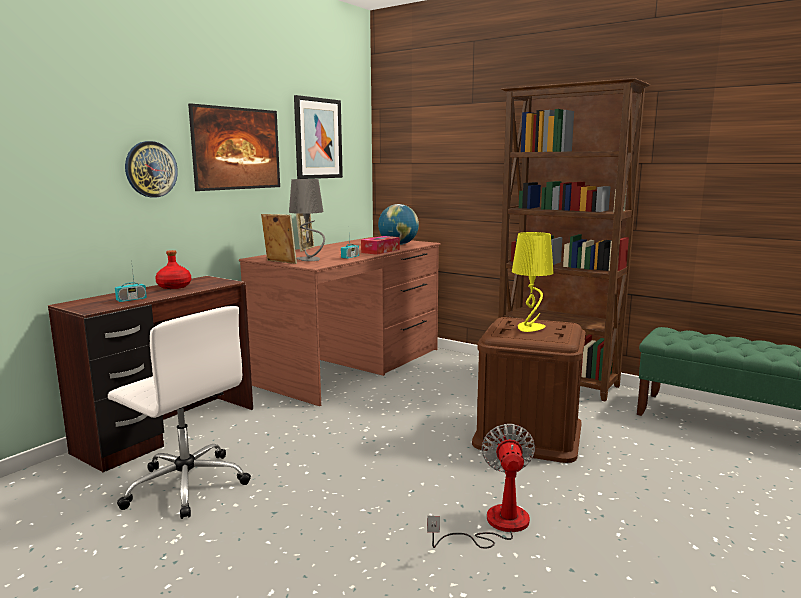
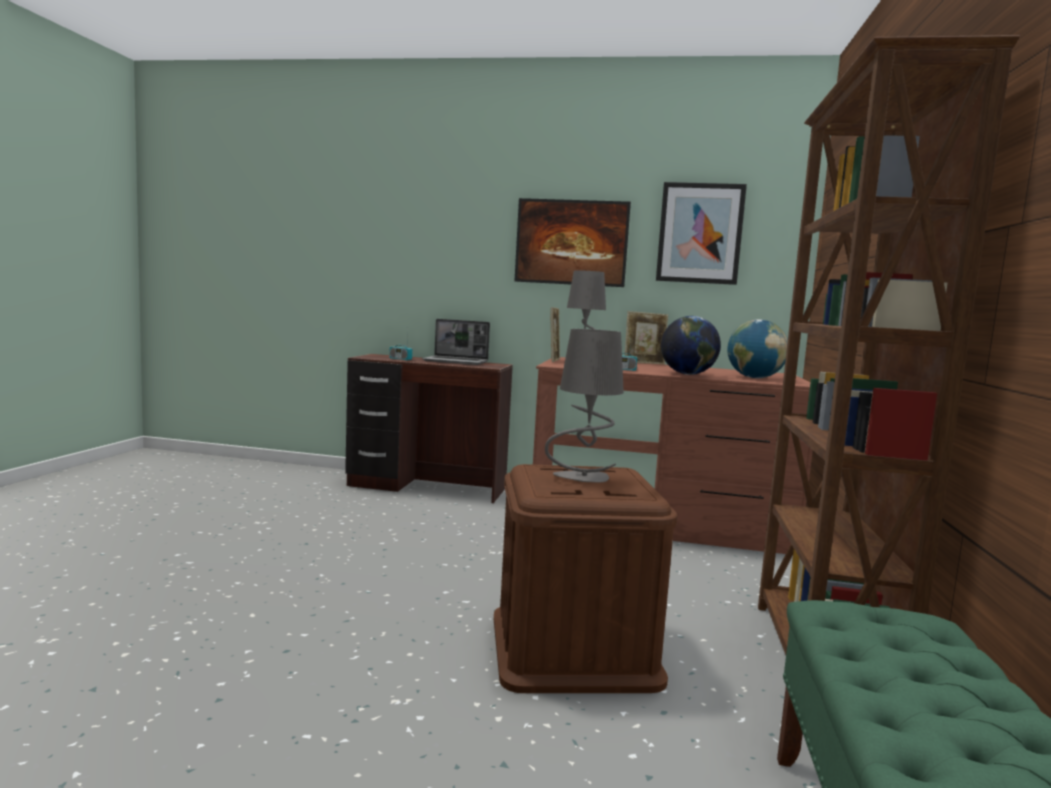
camera: 65 degrees right, 5 degrees down
white office chair [108,306,251,519] -> none
wall clock [125,141,178,198] -> none
red bottle [155,250,191,289] -> laptop [422,319,490,365]
tissue box [361,236,400,255] -> globe [661,316,721,375]
fan [427,424,535,549] -> none
yellow table lamp [512,232,554,332] -> grey table lamp [545,329,624,483]

